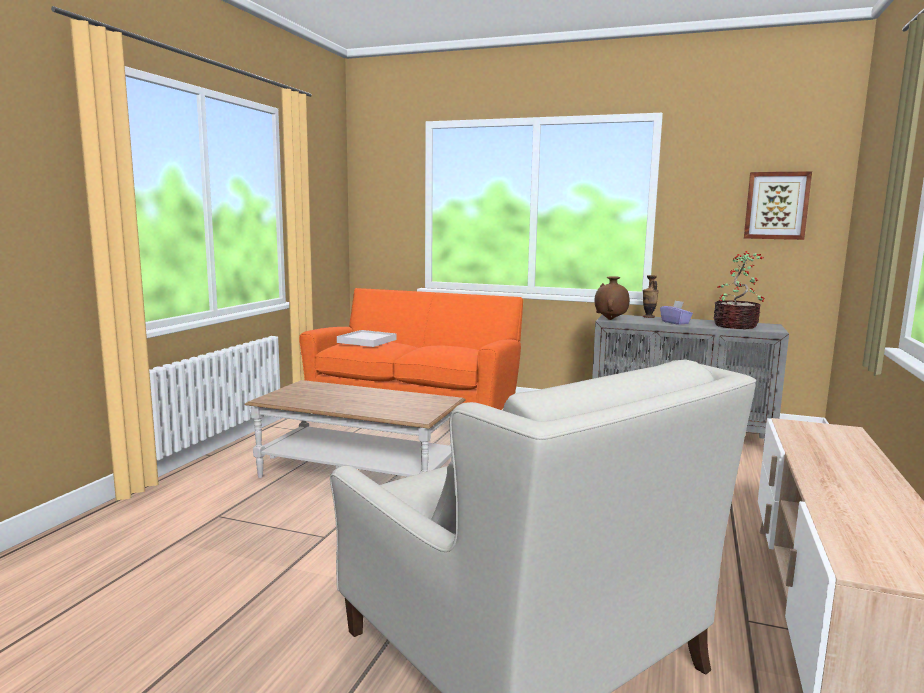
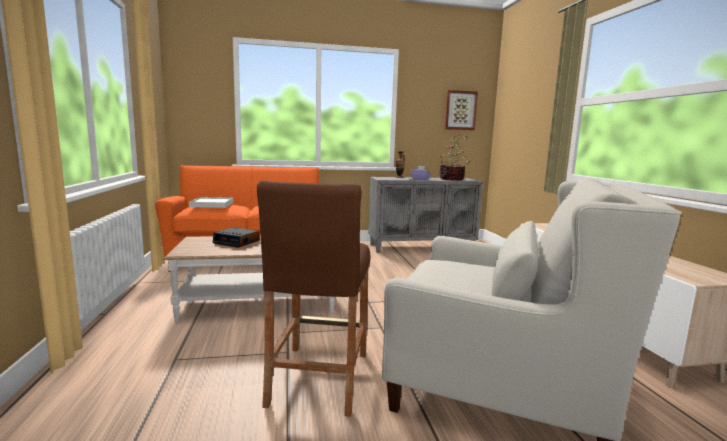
camera: 30 degrees left, 0 degrees up
brown vase [594,276,630,320] -> none
none -> alarm clock [213,227,260,248]
none -> brown stool [257,180,371,417]

